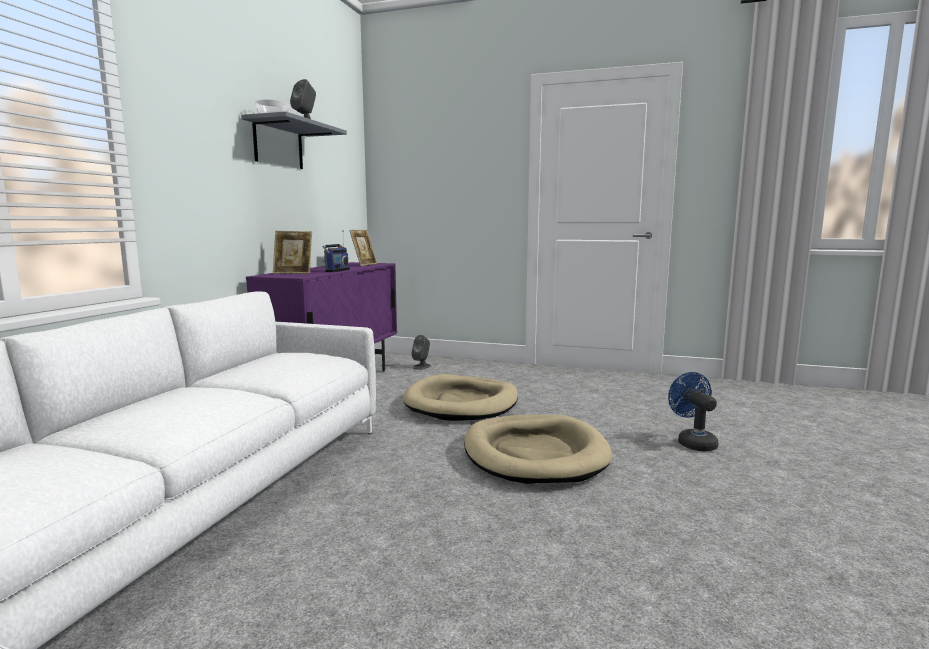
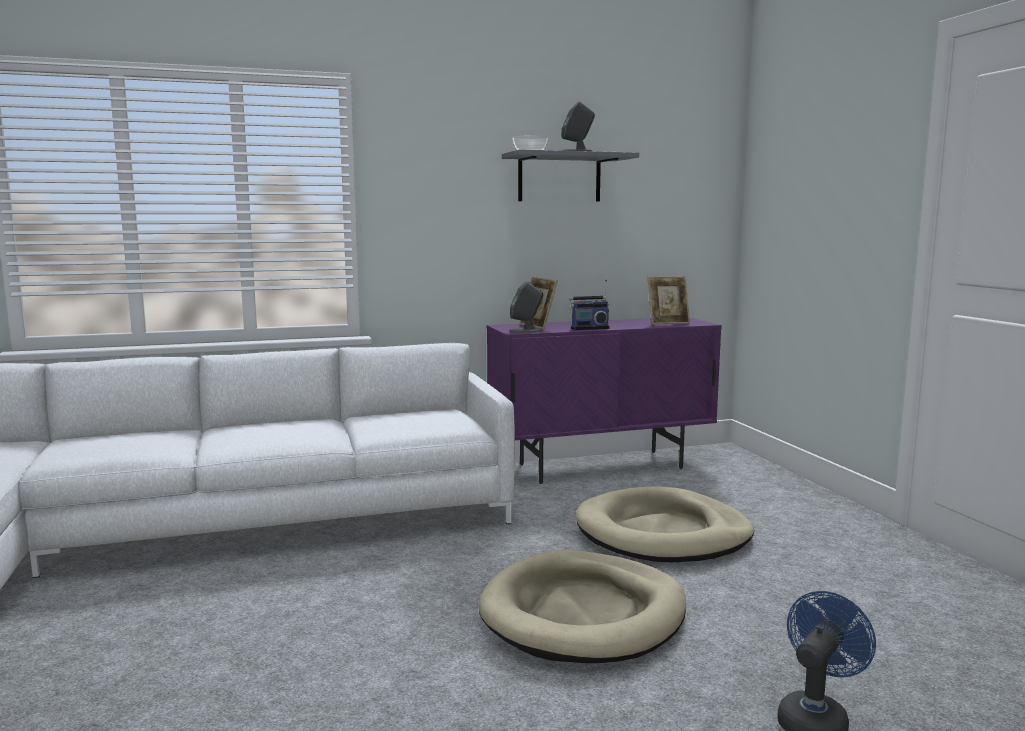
camera: 55 degrees right, 0 degrees up
grey speaker [411,335,431,370] -> grey speaker moved to [509,281,543,333]

